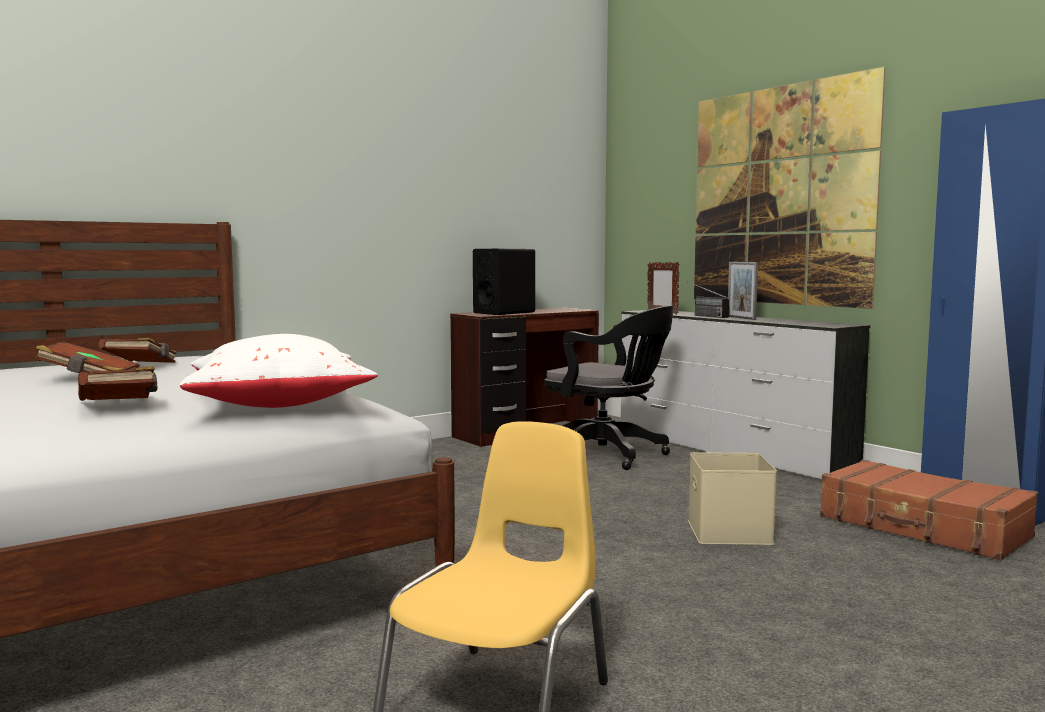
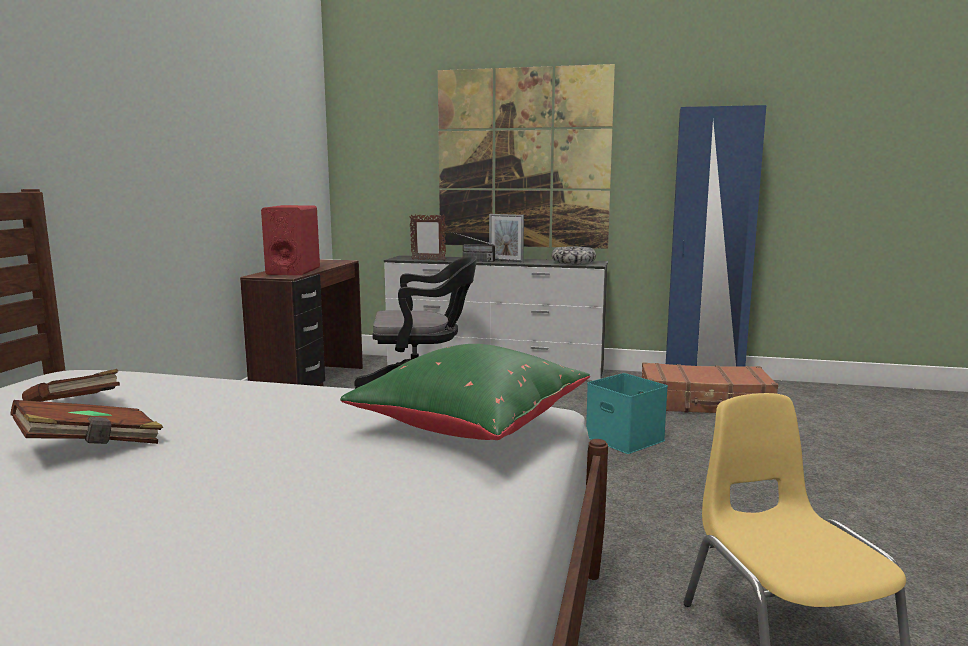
camera: 40 degrees left, 5 degrees up
brown book [78,366,157,401] -> none
white pillow [180,334,378,408] -> green pillow [340,344,590,440]
black speaker [473,249,535,315] -> red speaker [261,205,320,275]
beige storage box [688,452,777,545] -> turquoise storage box [586,373,668,454]
none -> bowl [552,247,596,264]

